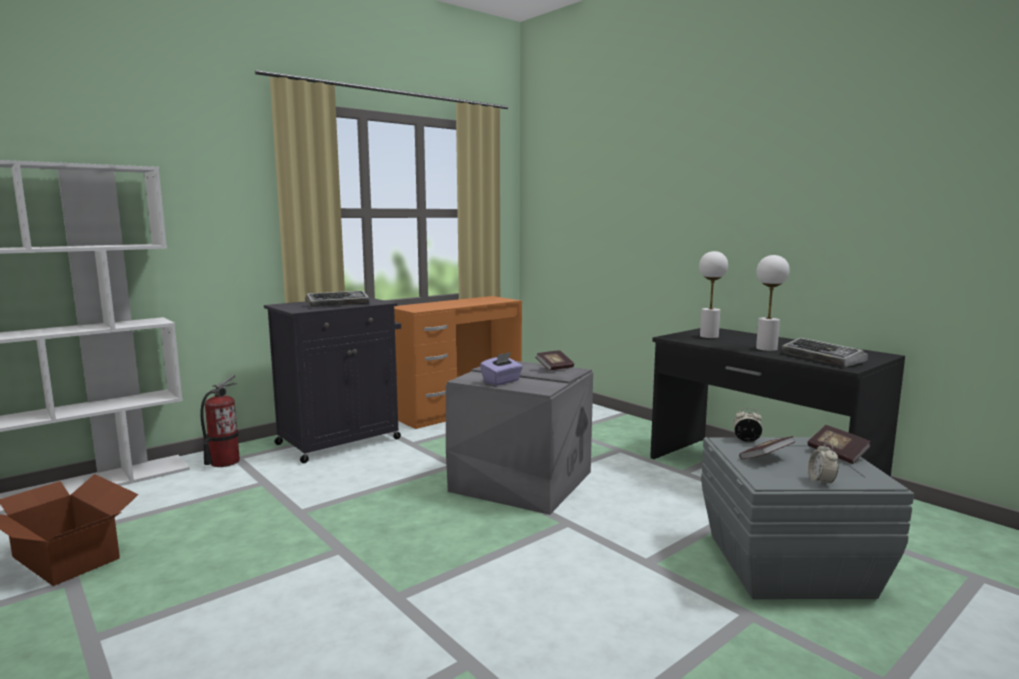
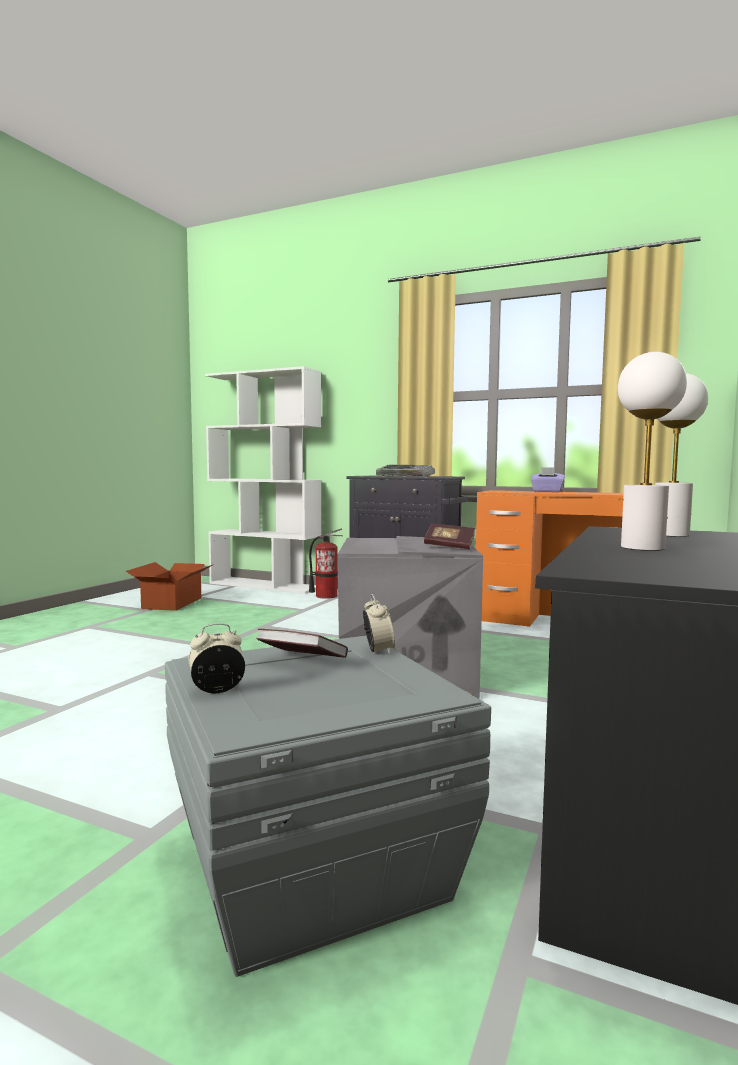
camera: 65 degrees right, 5 degrees down
purple tissue box [480,352,523,386] -> purple tissue box moved to [531,467,565,492]
keyboard [781,338,868,367] -> none
book [808,425,871,464] -> none

